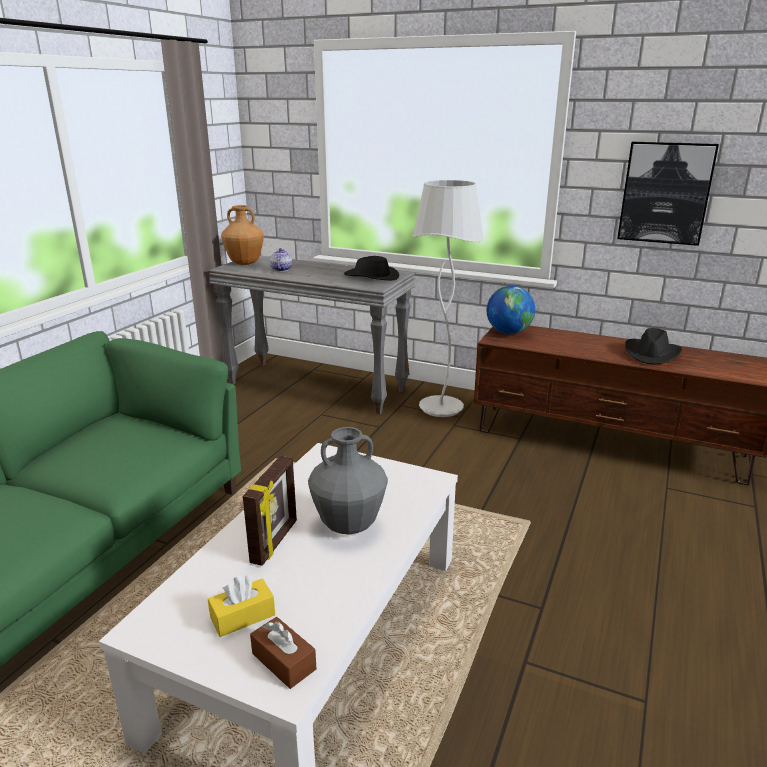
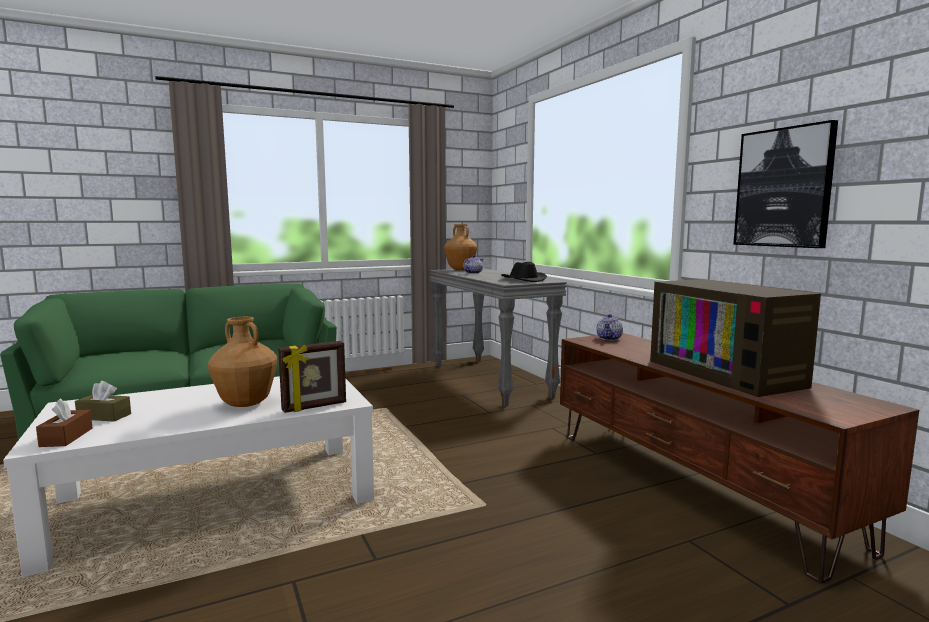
camera: 40 degrees right, 15 degrees down
yellow tissue box [208,575,275,637] -> brown tissue box [75,381,131,422]
picture frame [243,456,297,566] -> picture frame moved to [278,341,346,413]
grey vase [308,427,388,534] -> brown vase [208,317,277,407]
white floor lamp [412,180,483,417] -> none
globe [487,286,535,334] -> teapot [596,314,623,340]
black hat [625,328,682,364] -> television [650,279,821,397]

